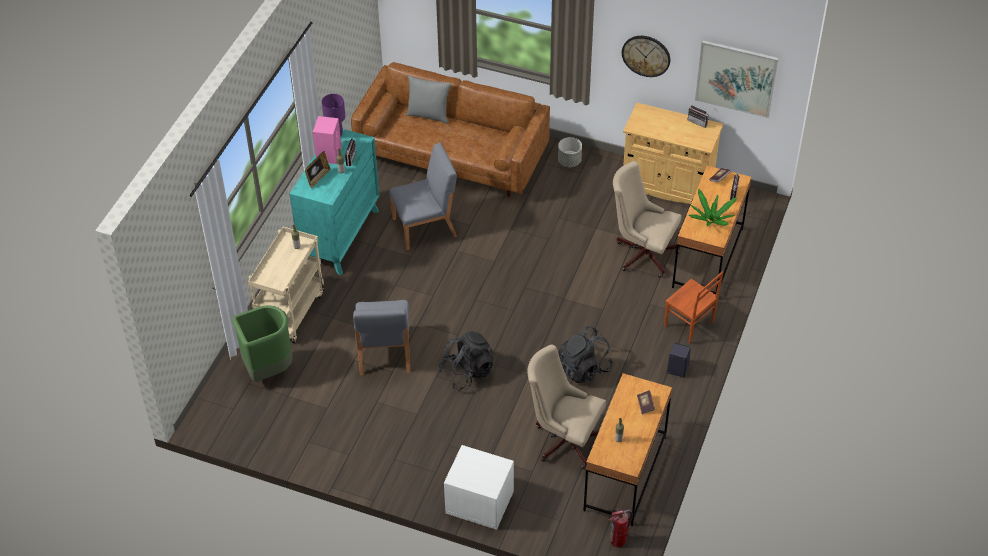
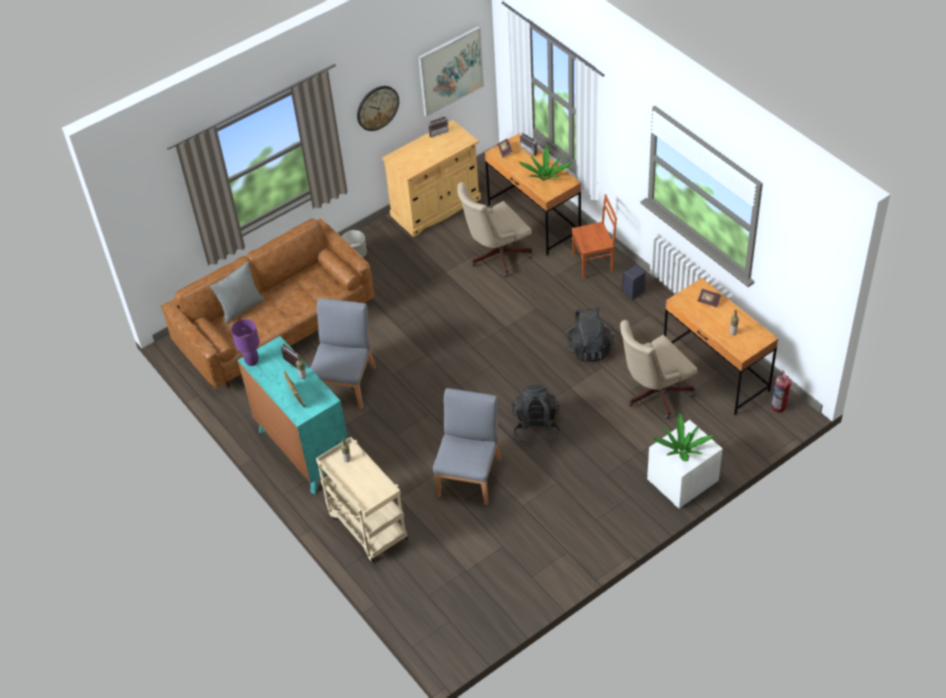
camera: 55 degrees left, 0 degrees up
green trash can [232,305,292,382] -> none
pink speaker [313,116,342,164] -> none
grey chair [353,300,411,375] -> grey chair turned 105 degrees counterclockwise [433,388,501,505]
none -> potted plant [652,413,714,461]

